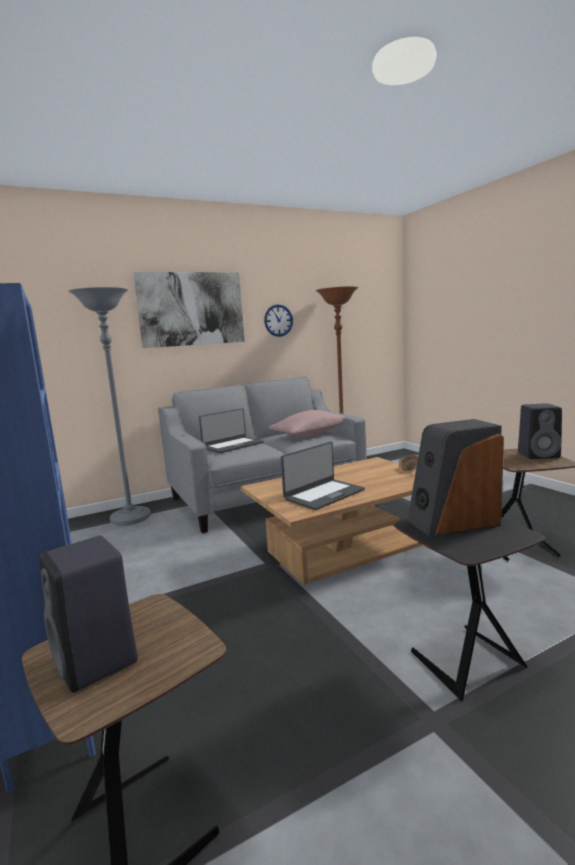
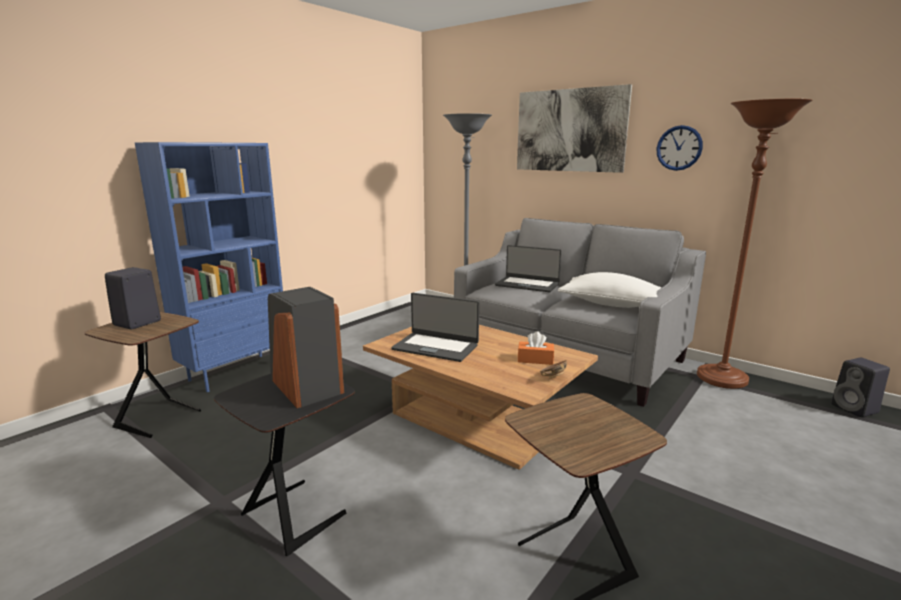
camera: 65 degrees right, 5 degrees up
pink pillow [269,410,345,437] -> white pillow [558,272,662,308]
black speaker [518,403,562,459] -> black speaker moved to [831,358,890,417]
none -> orange tissue box [518,332,554,365]

